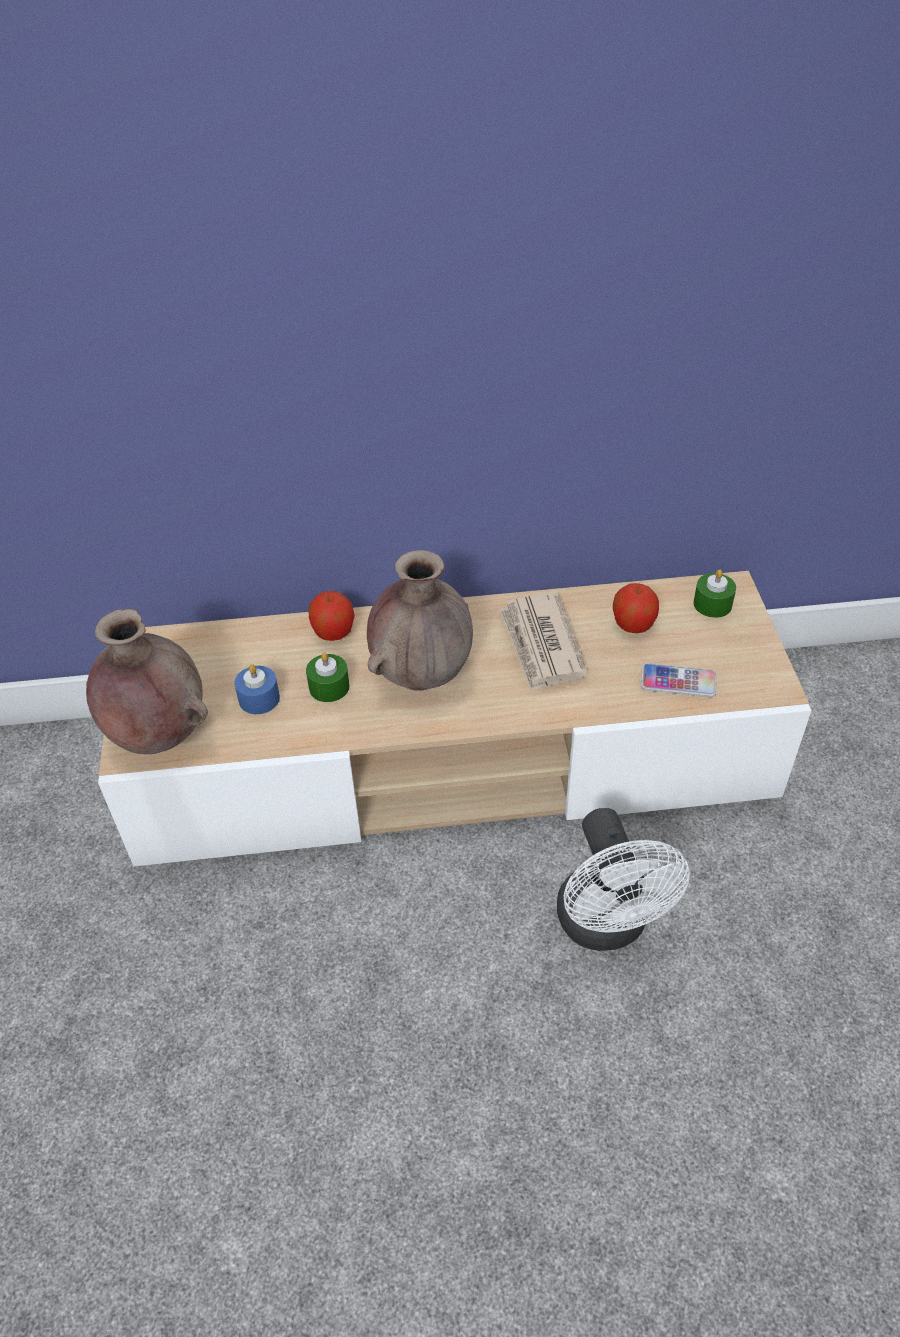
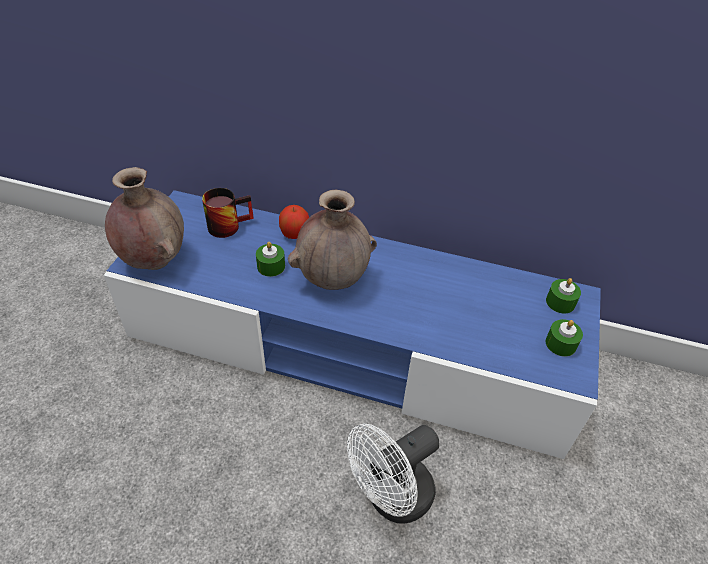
camera: 20 degrees right, 0 degrees up
beige tv stand [98,571,812,866] -> blue tv stand [104,190,601,459]
blue candle [234,664,280,714] -> none
newspaper [499,593,588,692] -> none
white fan [557,808,690,951] -> white fan turned 45 degrees clockwise [347,424,439,524]
apple [613,583,659,633] -> none
phone [641,663,716,697] -> none
none -> mug [202,188,254,238]
none -> green candle [545,319,583,357]

